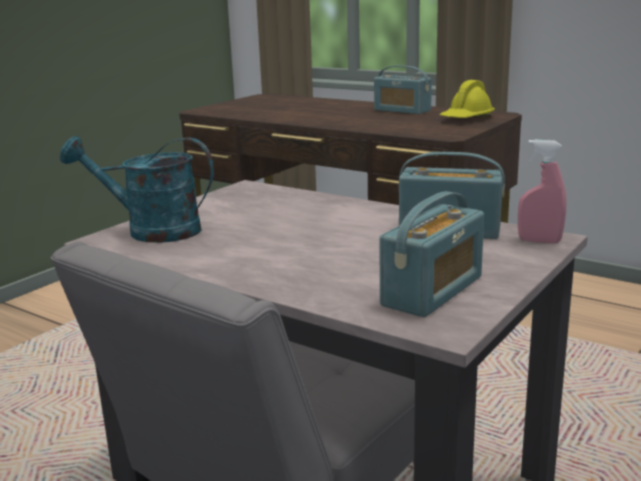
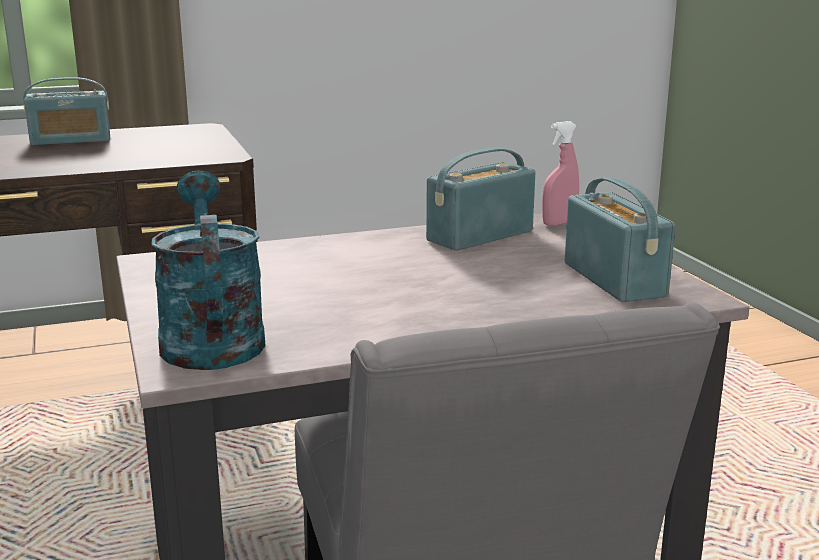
camera: 55 degrees left, 0 degrees up
turquoise watering can [60,136,214,243] -> turquoise watering can turned 120 degrees clockwise [152,170,266,370]
yellow hard hat [440,80,495,118] -> none

